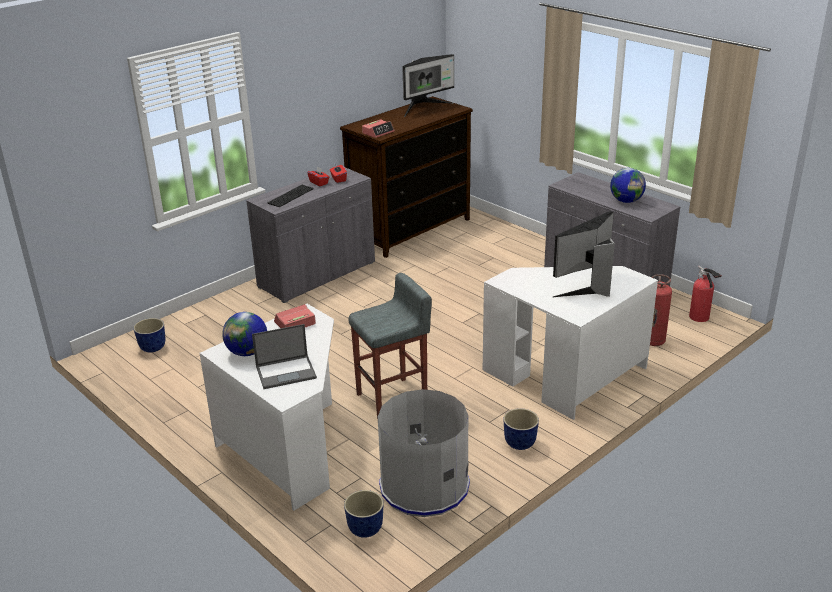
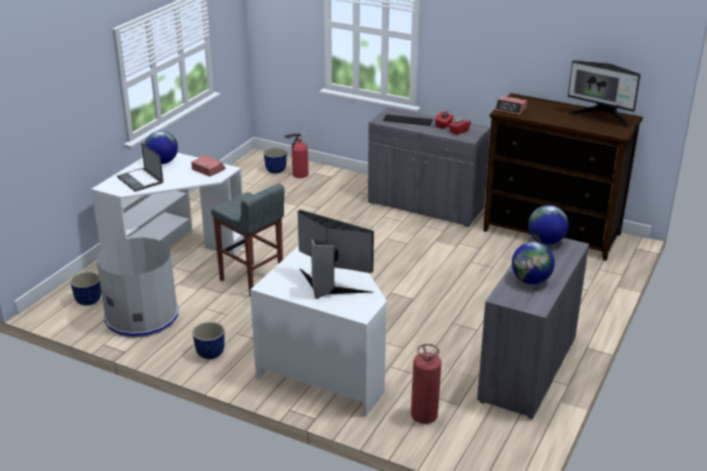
camera: 70 degrees right, 0 degrees up
fire extinguisher [689,266,722,322] -> fire extinguisher moved to [284,133,308,178]
none -> globe [528,205,569,245]

